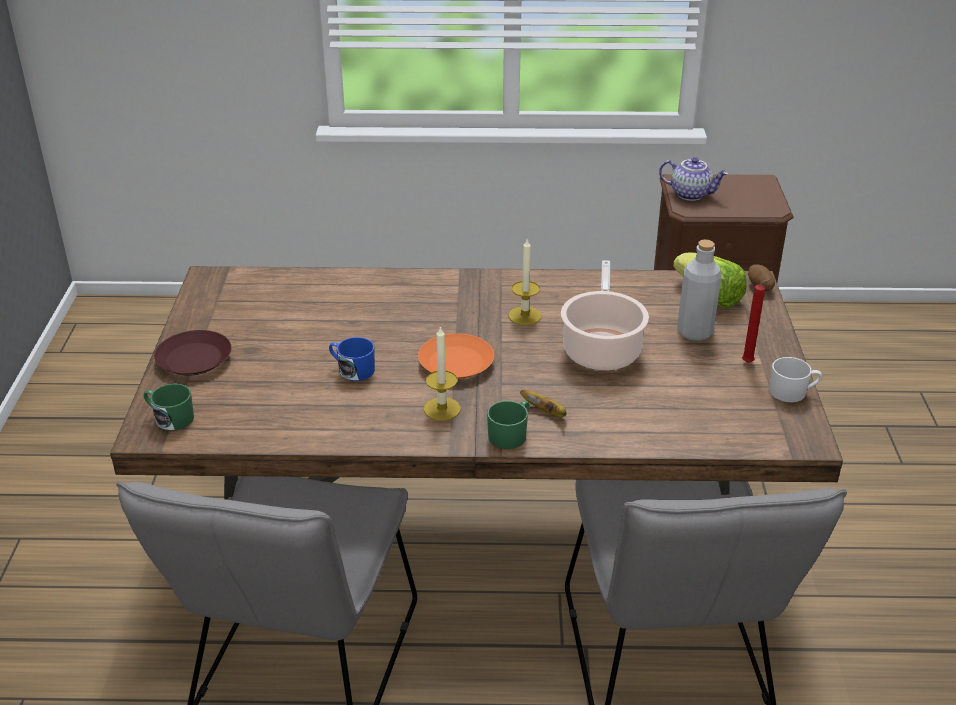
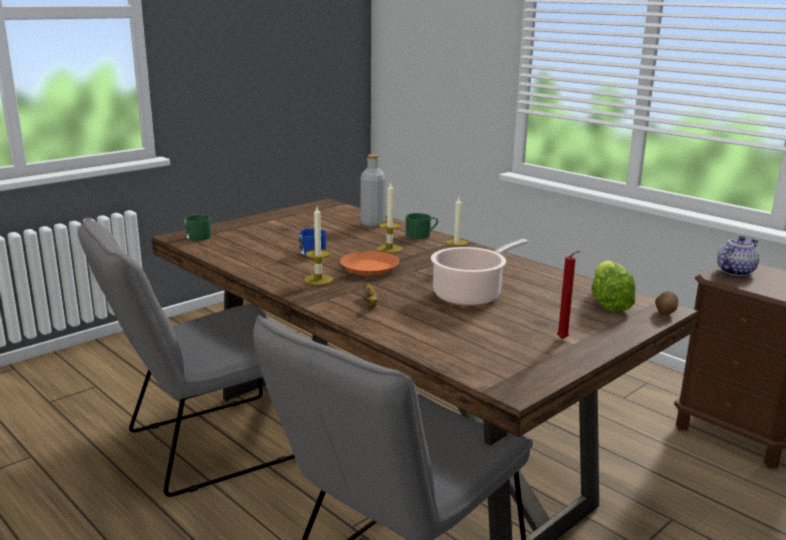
camera: 45 degrees right, 15 degrees down
brown plate [154,330,232,376] -> none
green mug [487,400,530,449] -> green mug moved to [406,213,438,239]
teapot [659,157,728,201] -> teapot turned 105 degrees counterclockwise [717,236,759,276]
grey bottle [677,240,721,341] -> grey bottle moved to [361,154,386,227]
white mug [769,357,822,402] -> none
none -> candle [377,182,402,253]

